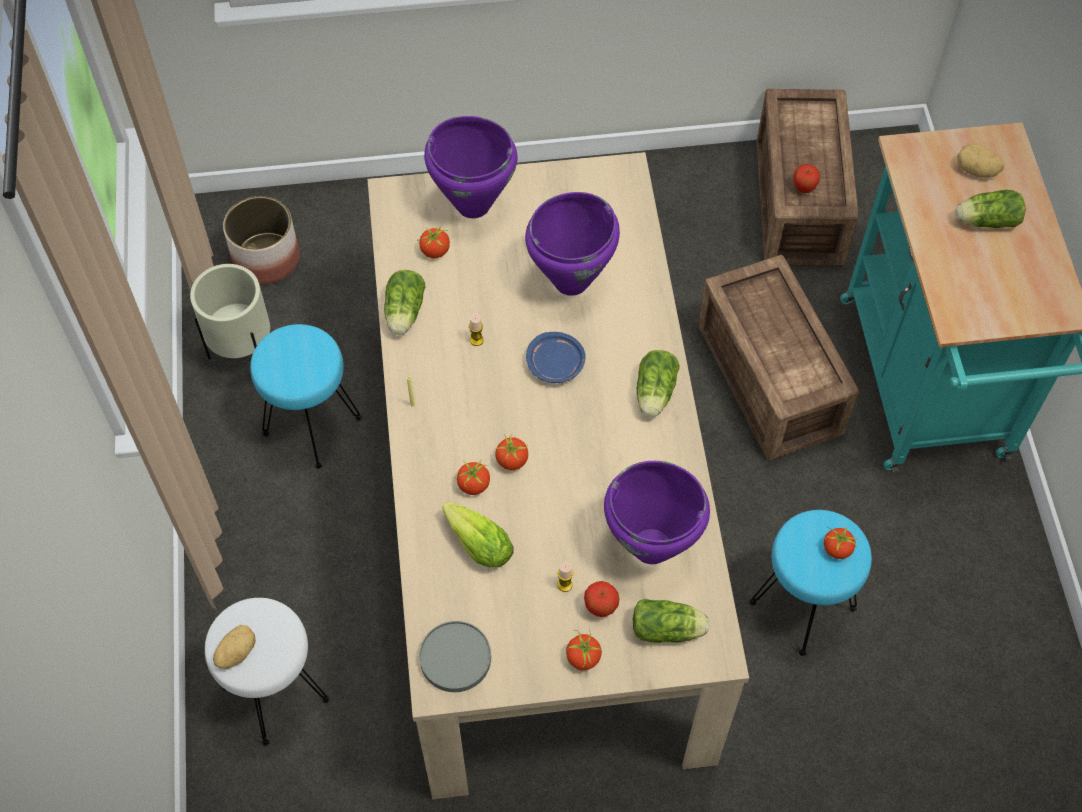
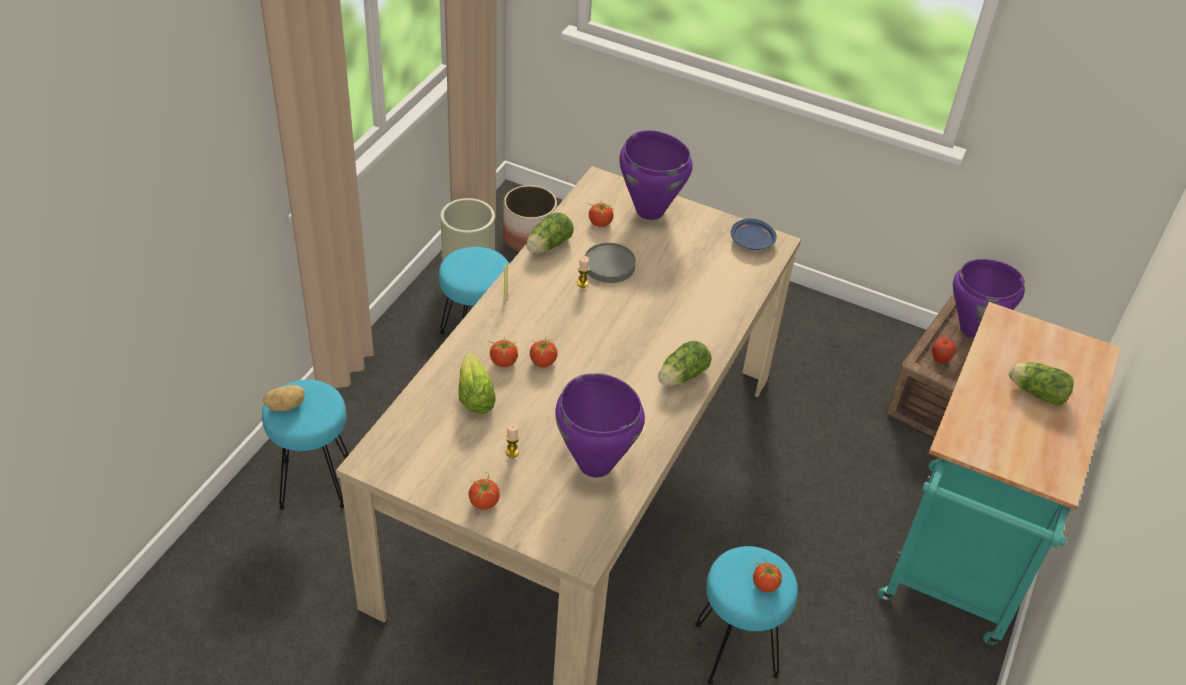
camera: 30 degrees right, 15 degrees down
white stool [205,598,330,746] -> turquoise stool [262,380,348,510]
grey plate [419,621,491,692] -> grey plate moved to [585,243,636,283]
purple cooking pot [525,192,620,296] -> purple cooking pot moved to [953,259,1025,338]
blue plate [526,332,586,383] -> blue plate moved to [731,219,777,250]
apple [584,581,619,617] -> none
lettuce [633,599,710,643] -> none
crate [698,255,859,460] -> none
potato [957,144,1005,178] -> none

